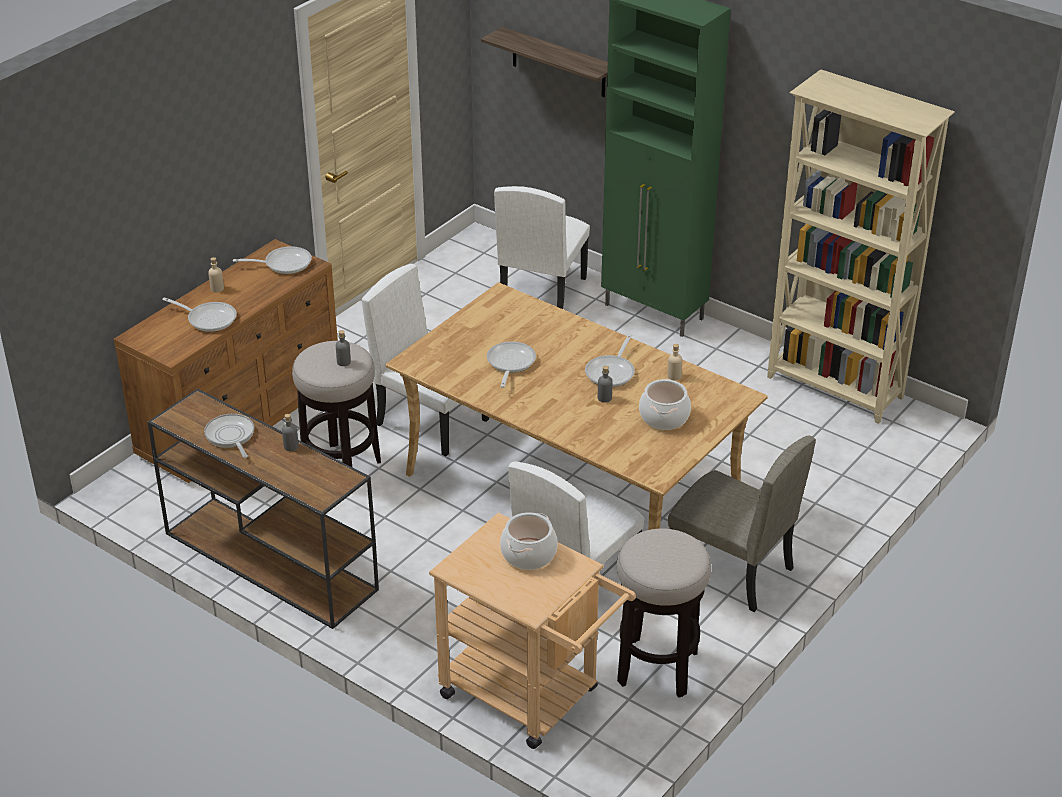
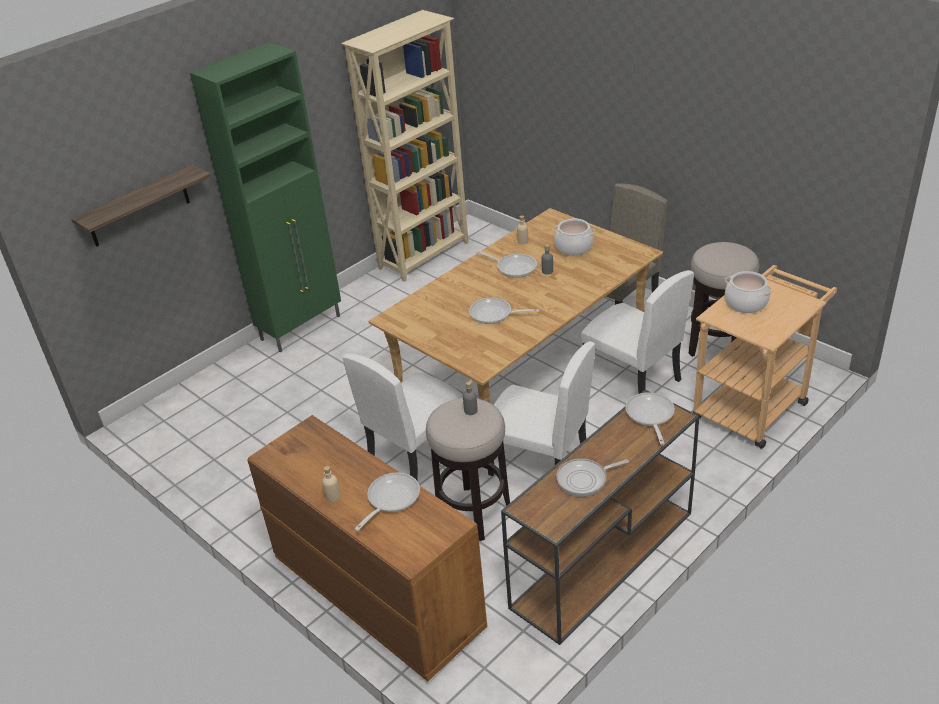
camera: 80 degrees left, 0 degrees up
frying pan [233,246,312,274] -> frying pan moved to [625,392,675,444]
grey bottle [282,414,299,451] -> none
white chair [494,186,590,309] -> white chair moved to [488,342,595,476]

